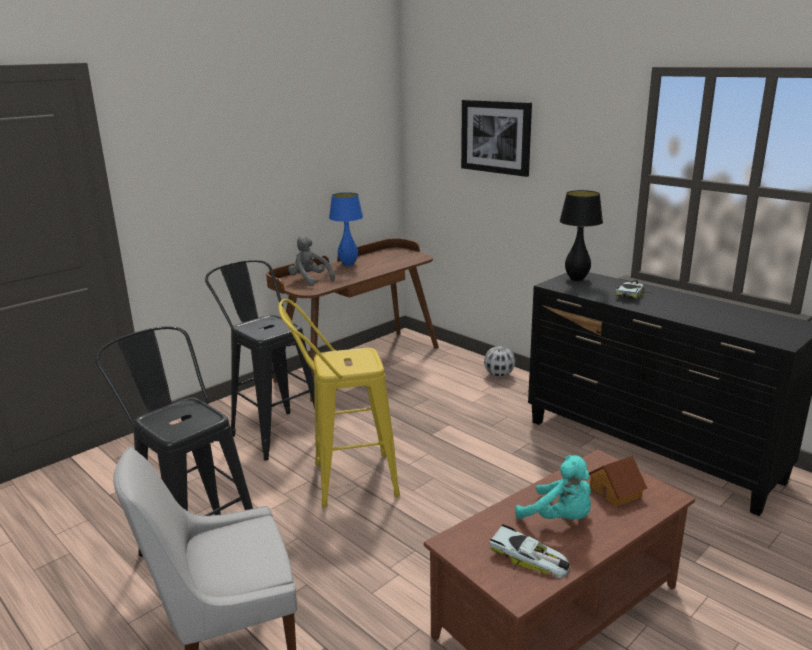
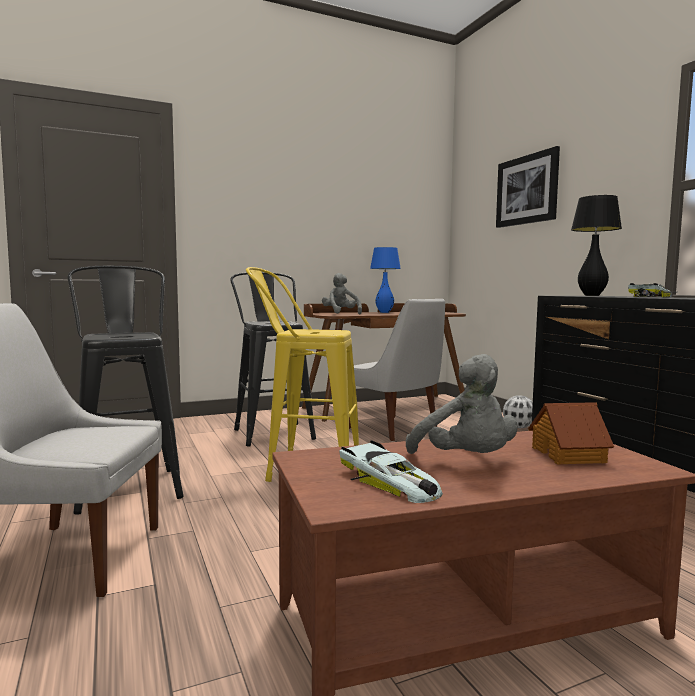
camera: 20 degrees right, 15 degrees down
turquoise plush toy [515,455,591,519] -> grey plush toy [406,354,518,454]
none -> white chair [349,299,445,441]

